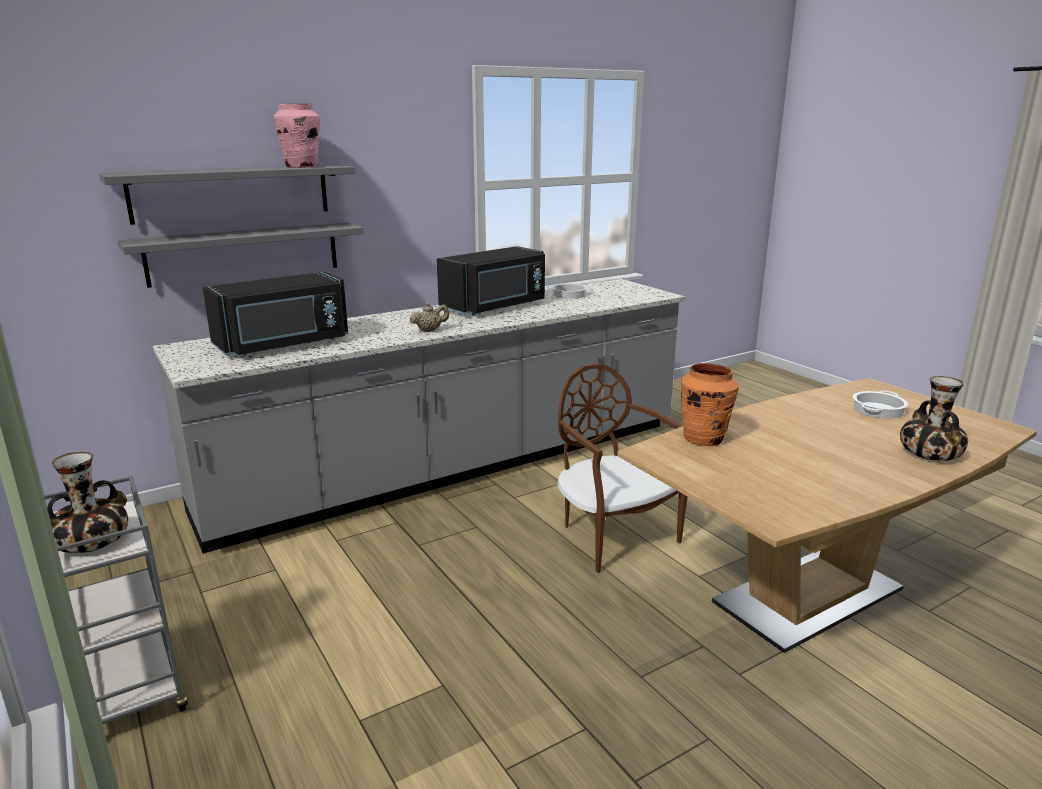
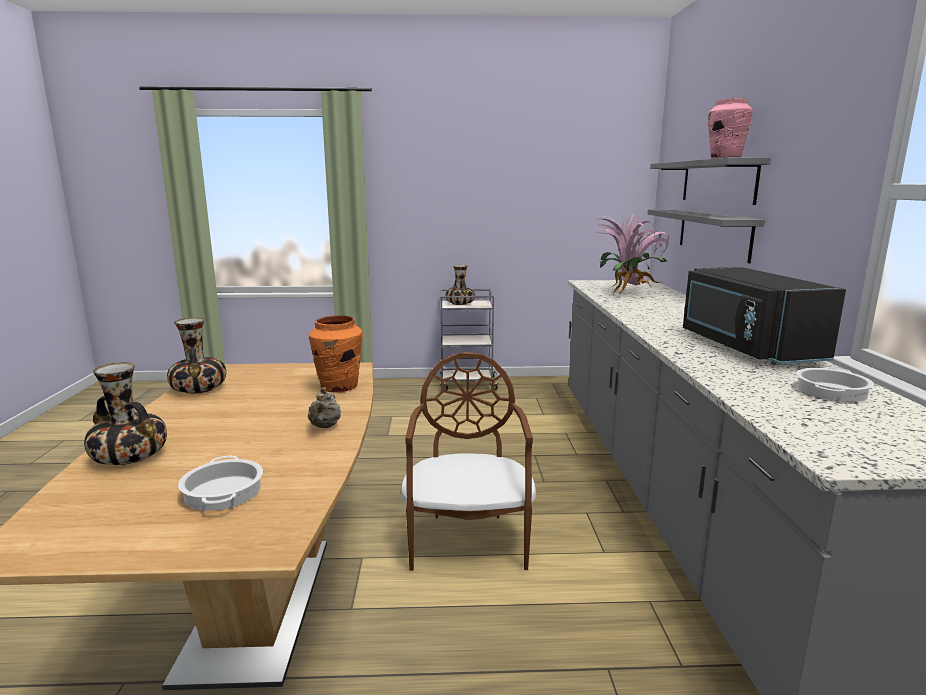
camera: 120 degrees right, 5 degrees down
black microwave [203,272,348,356] -> potted plant [596,212,669,295]
beige teapot [409,302,449,332] -> beige teapot moved to [307,387,341,428]
brown chair [558,364,687,573] -> brown chair turned 90 degrees counterclockwise [401,352,536,571]
none -> vase [167,317,226,394]

